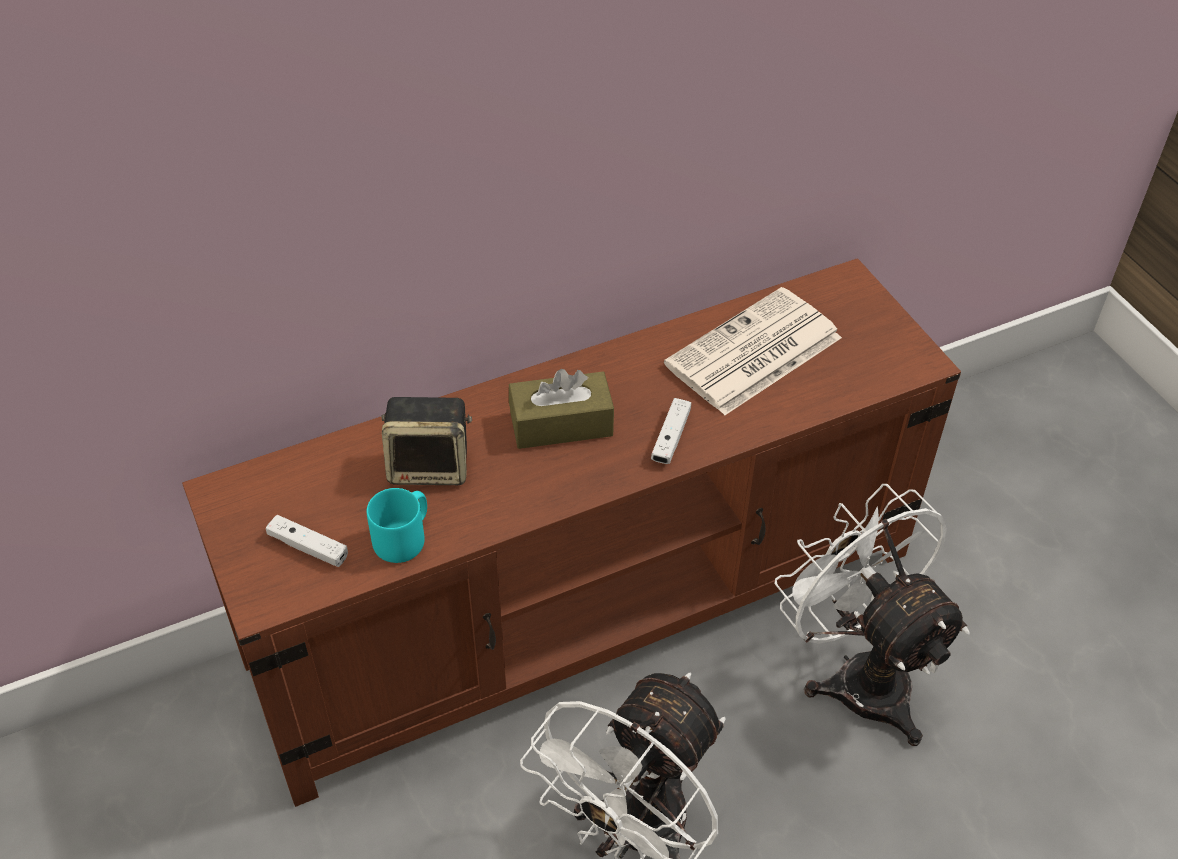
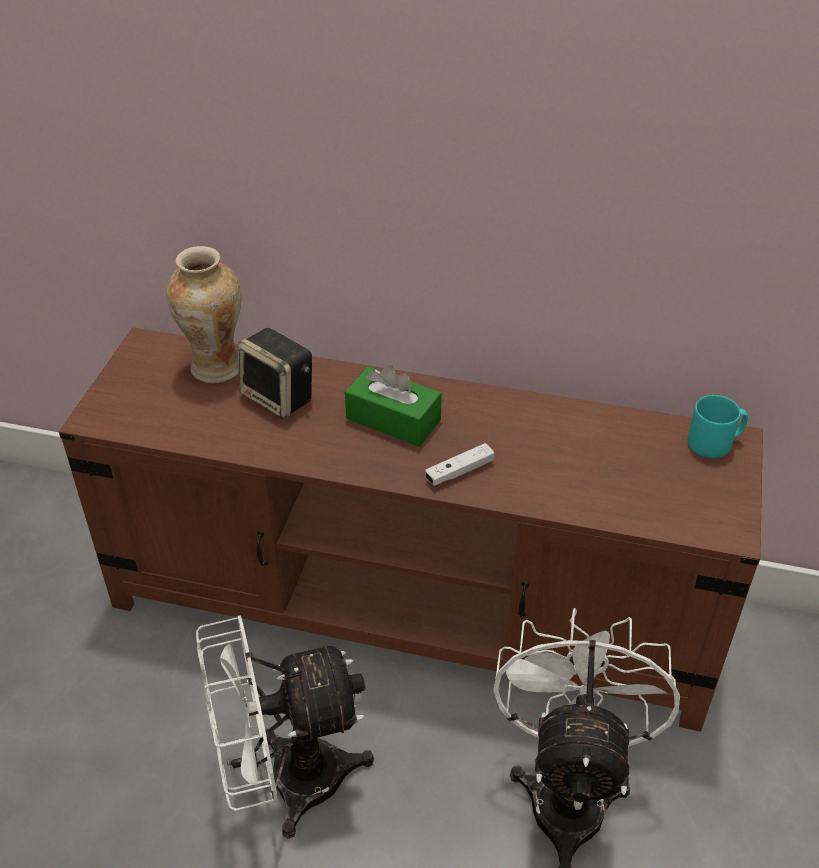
camera: 40 degrees right, 5 degrees down
white game controller [266,515,348,567] -> none
turquoise mug [367,488,427,563] -> turquoise mug moved to [687,395,748,458]
brown tissue box [509,369,614,449] -> green tissue box [345,365,442,447]
newspaper [664,287,842,415] -> none
none -> vase [166,246,242,383]

